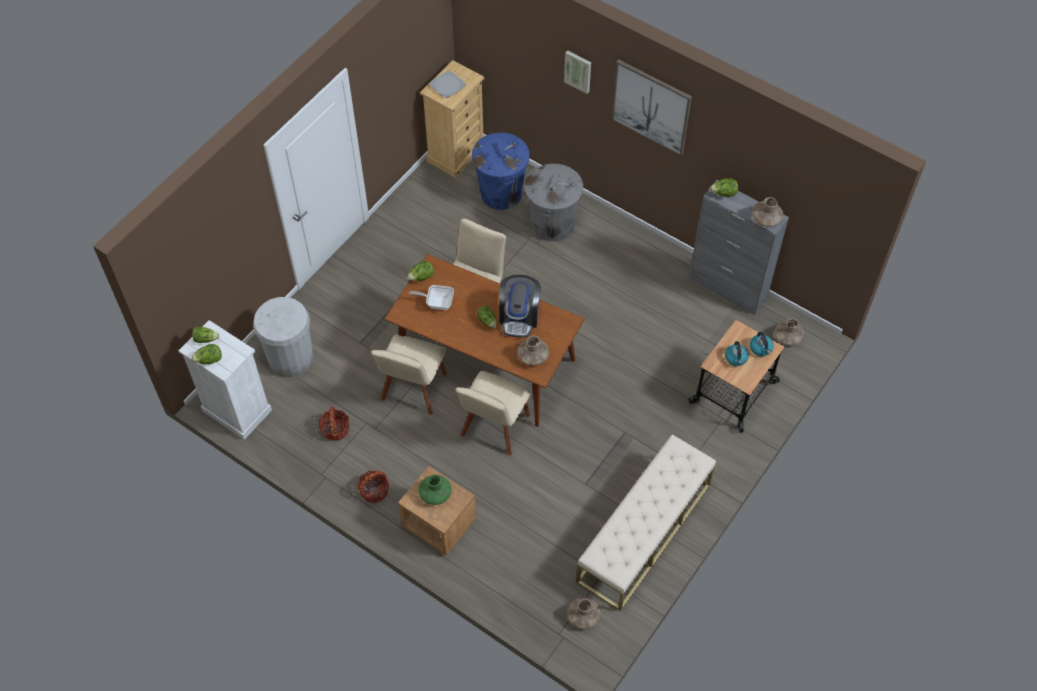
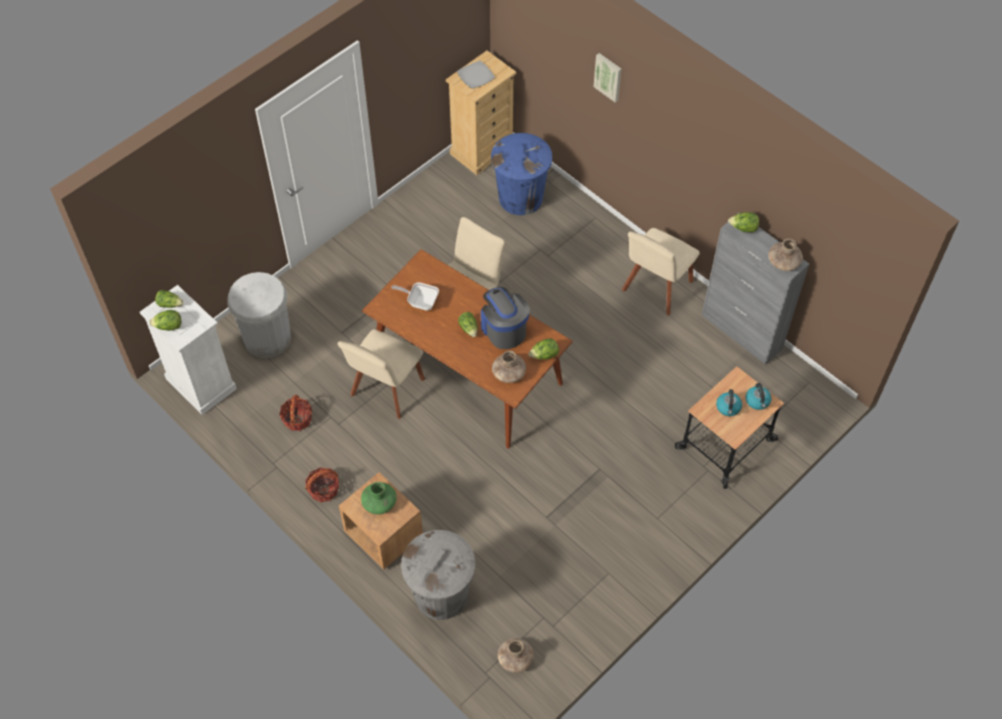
camera: 10 degrees right, 0 degrees up
lettuce [407,261,434,281] -> lettuce moved to [529,339,559,360]
beige chair [455,371,531,455] -> beige chair moved to [622,228,700,316]
coffee machine [499,275,541,338] -> coffee machine turned 135 degrees clockwise [481,287,530,349]
grey trash can [525,164,583,242] -> grey trash can moved to [401,530,475,620]
beige bench [576,434,716,611] -> none
picture [612,60,692,156] -> none
brown vase [775,318,804,346] -> none

